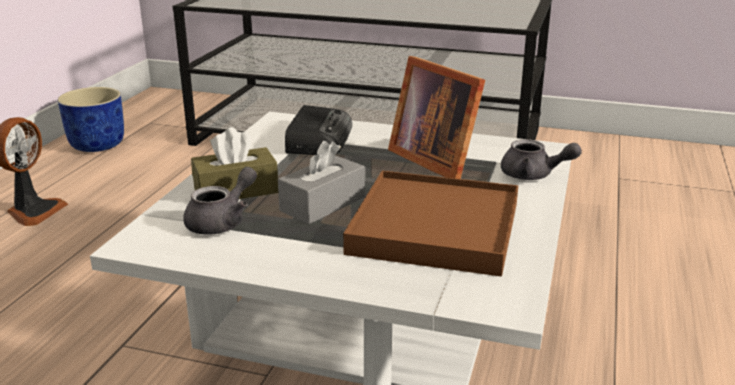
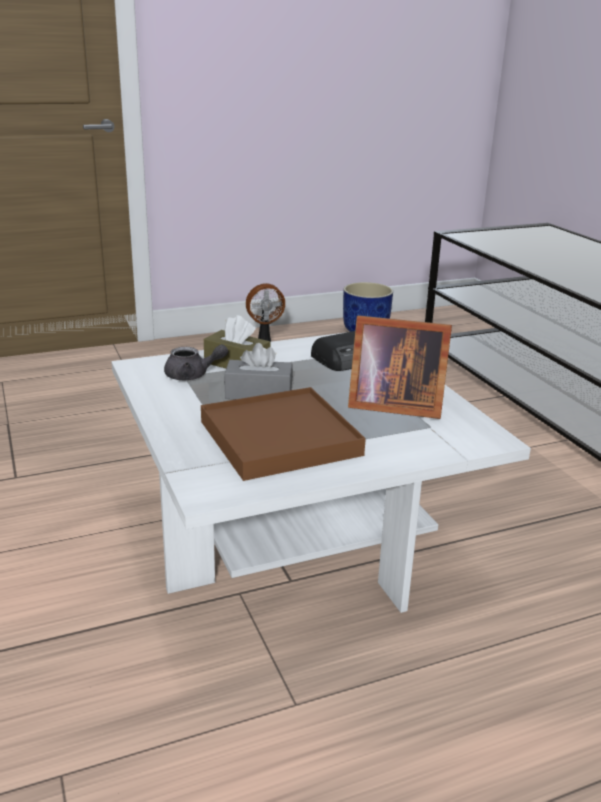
camera: 50 degrees right, 0 degrees up
picture frame [388,56,485,179] -> picture frame turned 90 degrees counterclockwise [348,315,452,419]
grey teapot [501,139,582,180] -> none

